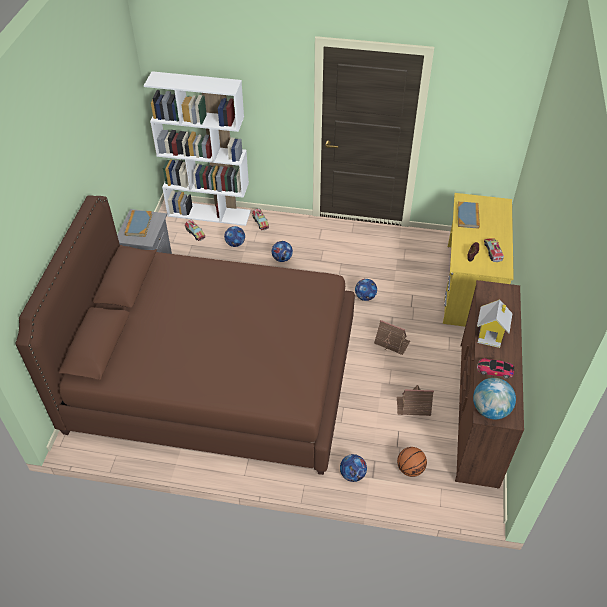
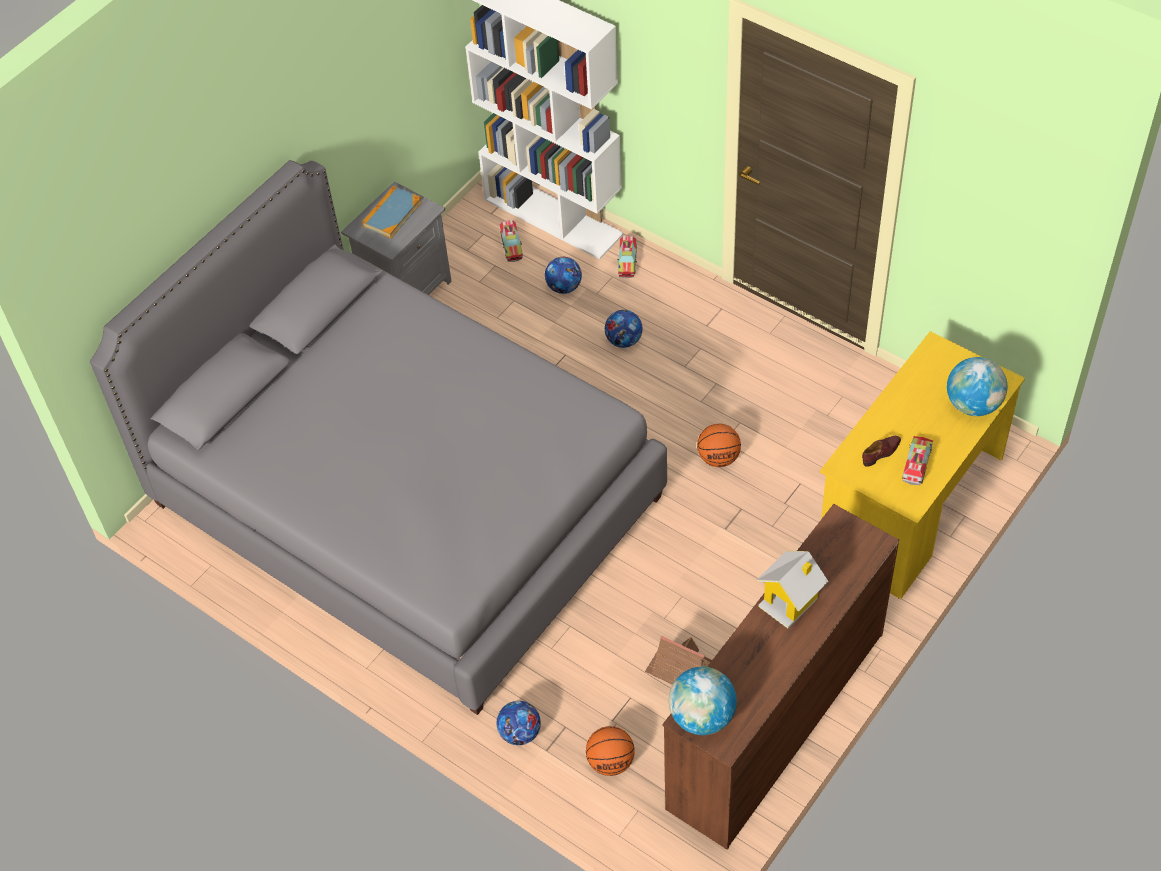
camera: 30 degrees right, 5 degrees up
brown bed [15,195,355,475] -> grey bed [90,160,667,715]
football [355,279,377,301] -> basketball [697,424,741,467]
toy house [374,320,410,355] -> none
book [457,202,480,229] -> none
toy car [477,358,514,379] -> none
none -> globe [947,357,1008,416]

